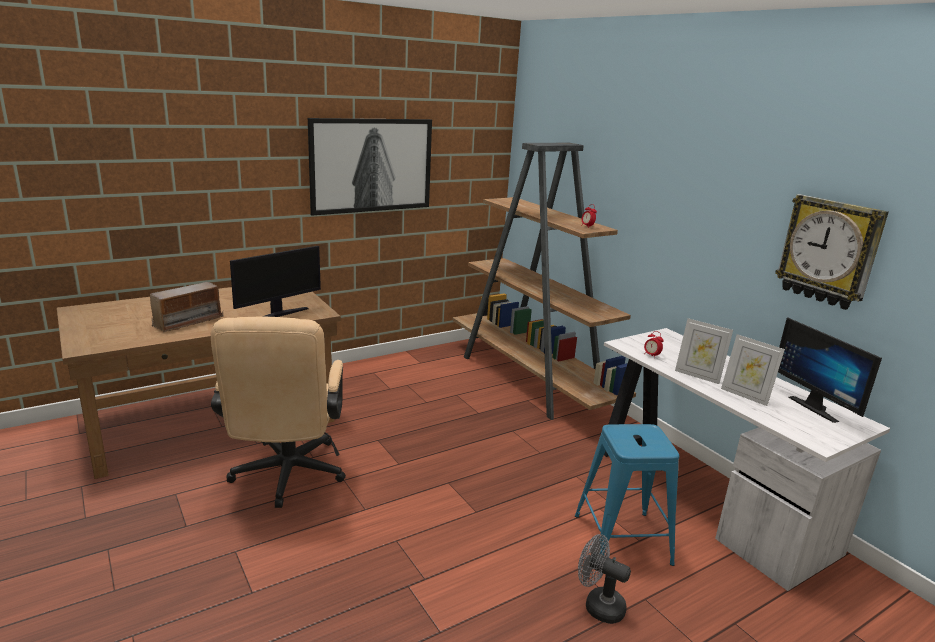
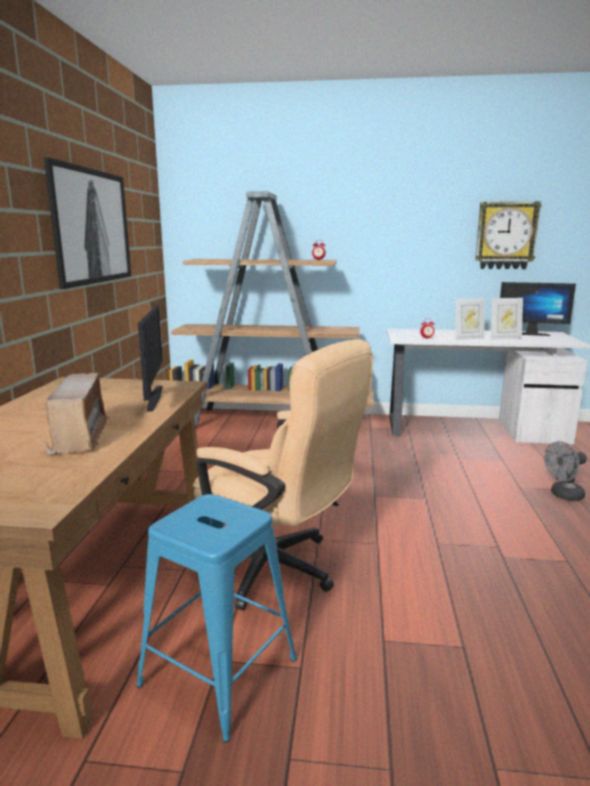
camera: 50 degrees left, 5 degrees down
blue stool [575,424,679,566] -> blue stool moved to [136,494,297,742]

